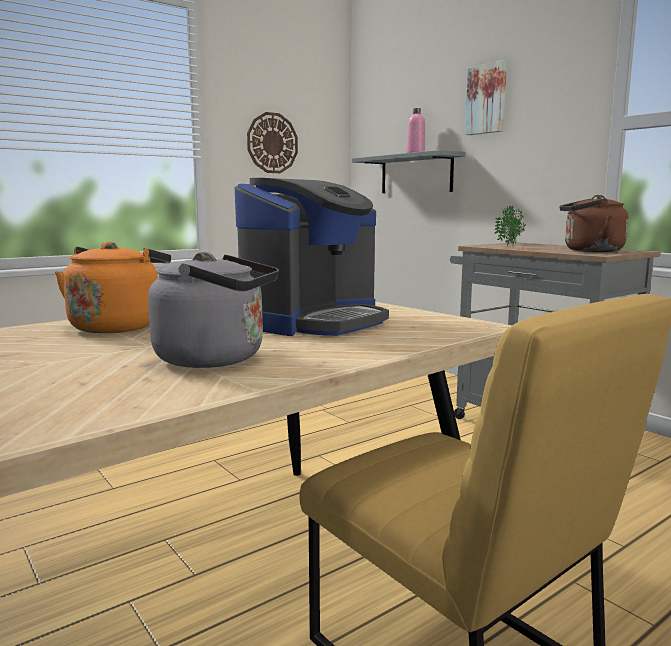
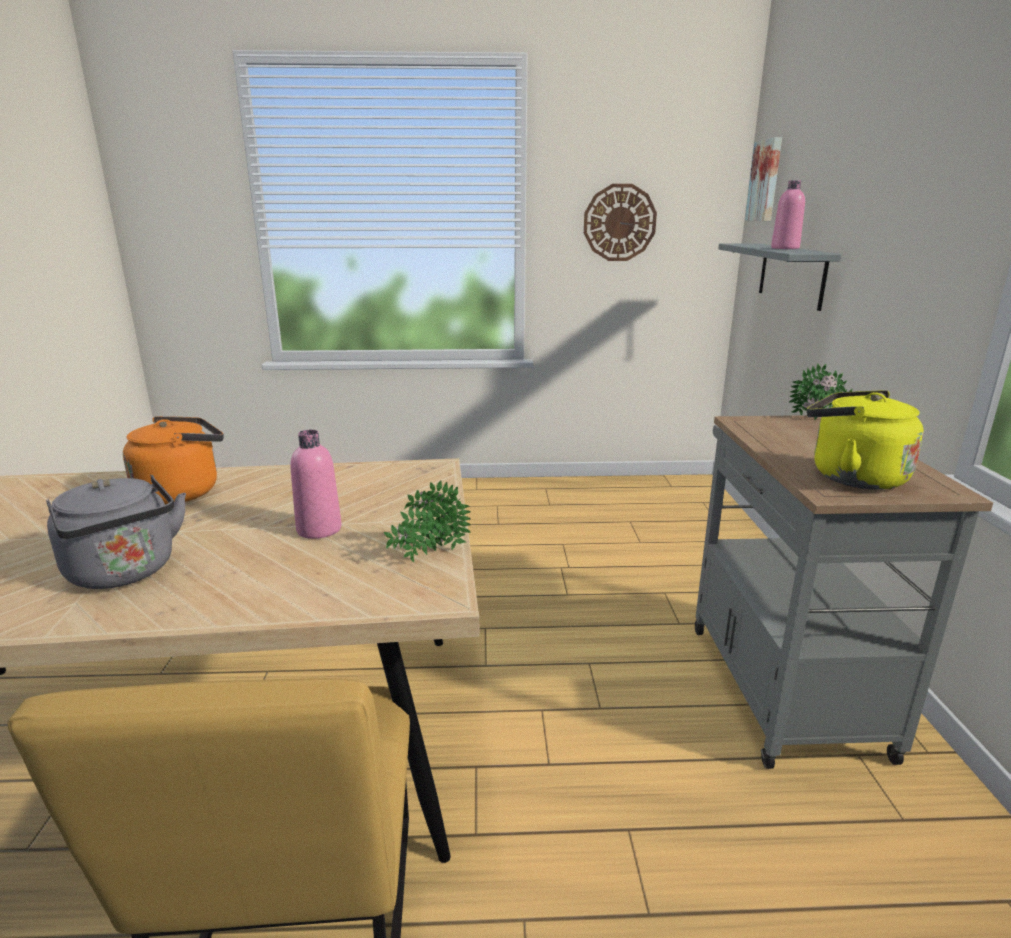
camera: 35 degrees right, 10 degrees up
coffee machine [235,178,389,336] -> pink bottle [291,430,342,539]
picture [465,60,507,135] -> picture moved to [745,137,782,221]
potted plant [501,205,521,247] -> potted plant moved to [384,480,471,562]
brown kettle [559,195,628,252] -> yellow kettle [807,390,924,490]

